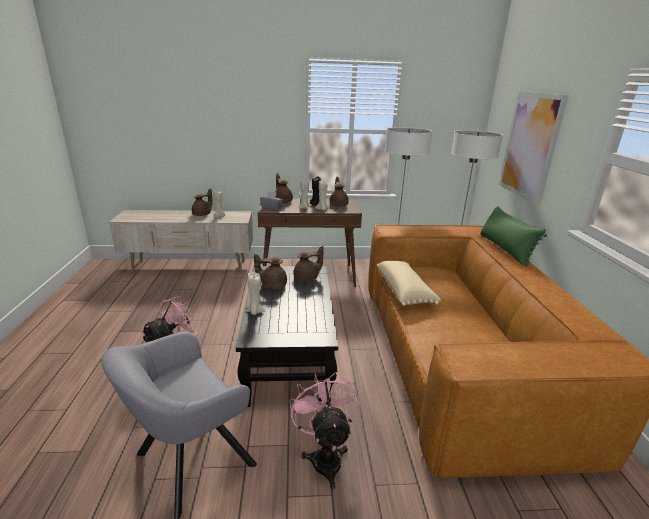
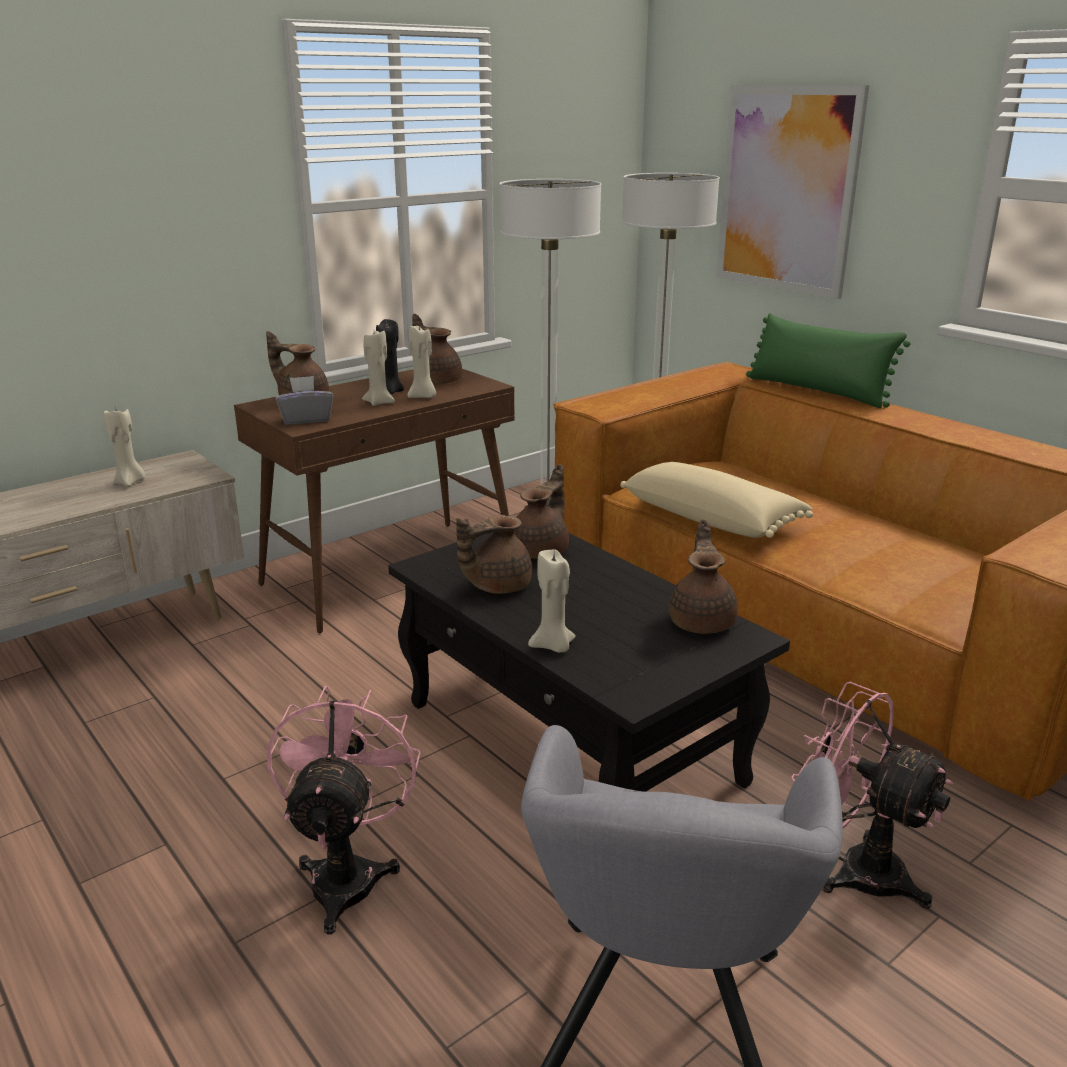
camera: 35 degrees left, 0 degrees up
brown teapot [192,188,213,216] -> brown teapot moved to [669,519,738,634]

